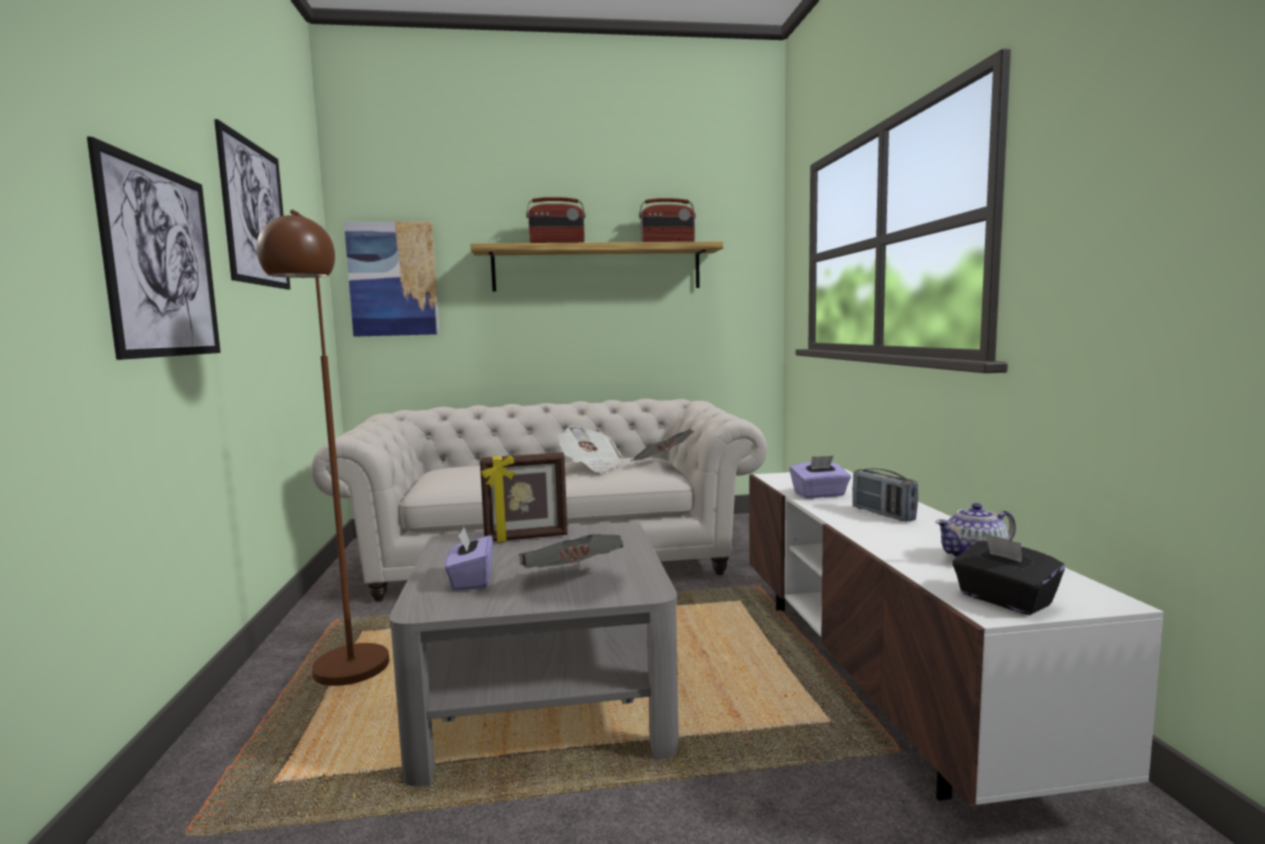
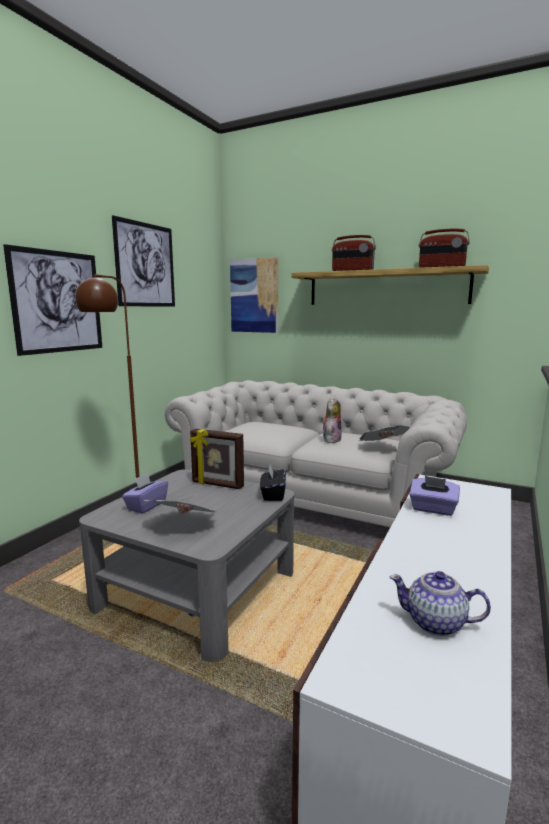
camera: 35 degrees right, 5 degrees up
newspaper [558,426,624,473] -> plush toy [322,396,342,443]
radio [852,468,918,522] -> none
black tissue box [952,533,1065,615] -> black tissue box moved to [260,464,286,501]

